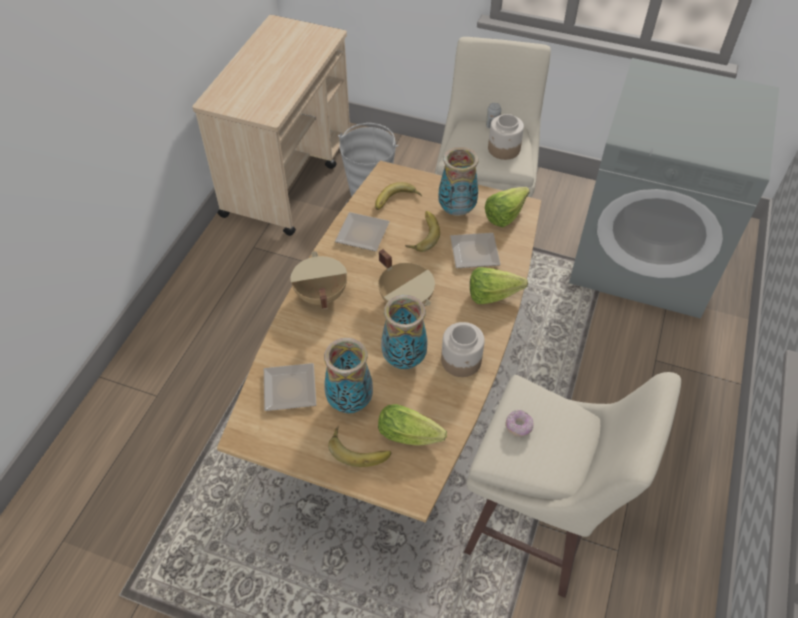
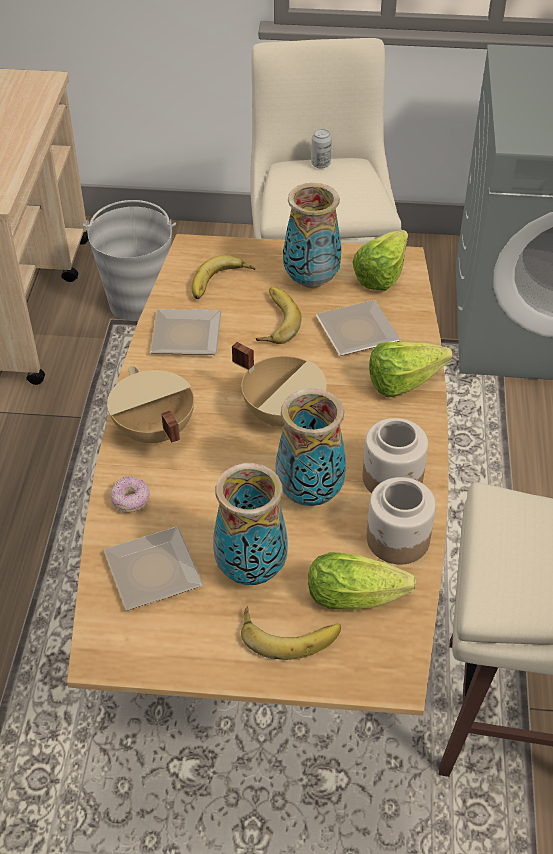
camera: 15 degrees left, 5 degrees down
jar [488,114,524,160] -> jar moved to [367,477,436,564]
donut [505,410,534,437] -> donut moved to [111,476,150,513]

